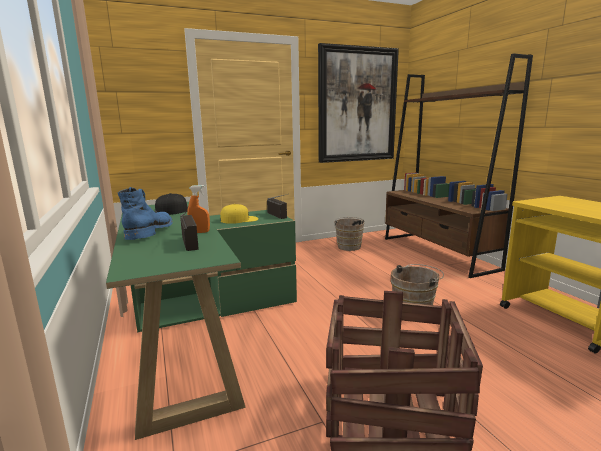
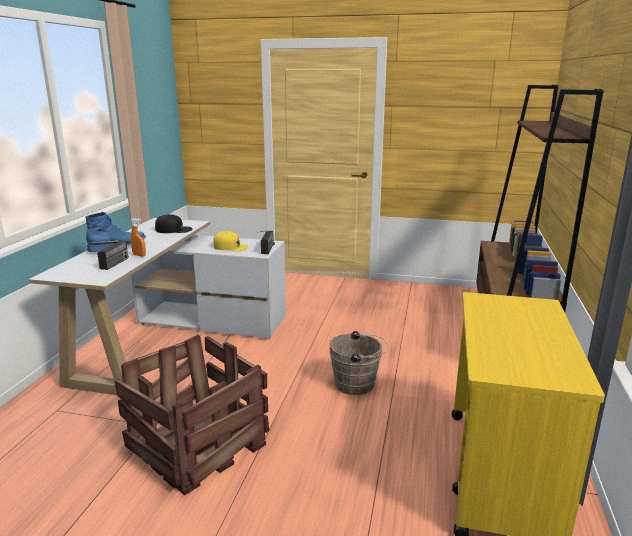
camera: 35 degrees right, 5 degrees up
green desk [106,202,297,440] -> white desk [29,218,286,395]
picture [318,43,399,163] -> none
brown bucket [335,217,366,251] -> none

